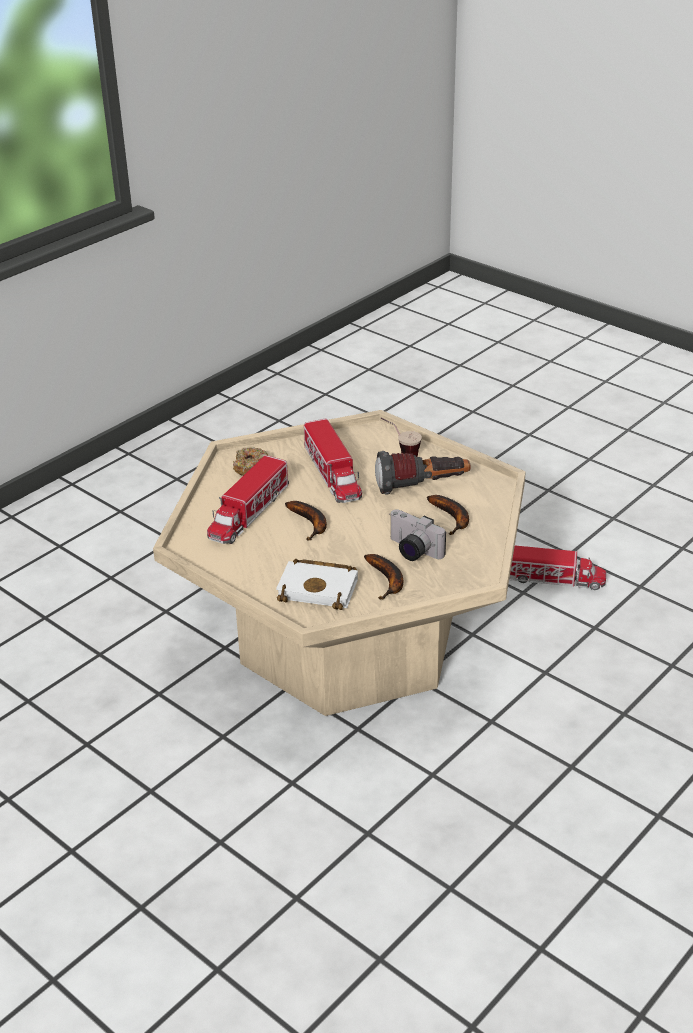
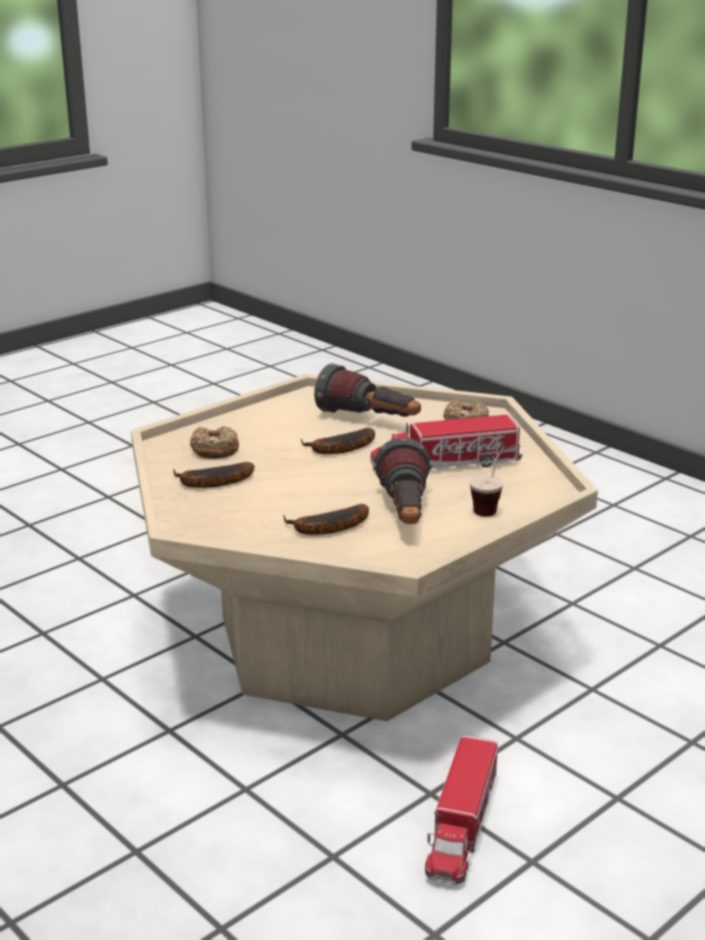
camera: 95 degrees right, 10 degrees down
toy truck [207,455,289,544] -> flashlight [314,363,421,417]
white book [276,559,358,610] -> donut [190,426,239,459]
camera [389,509,446,561] -> none

